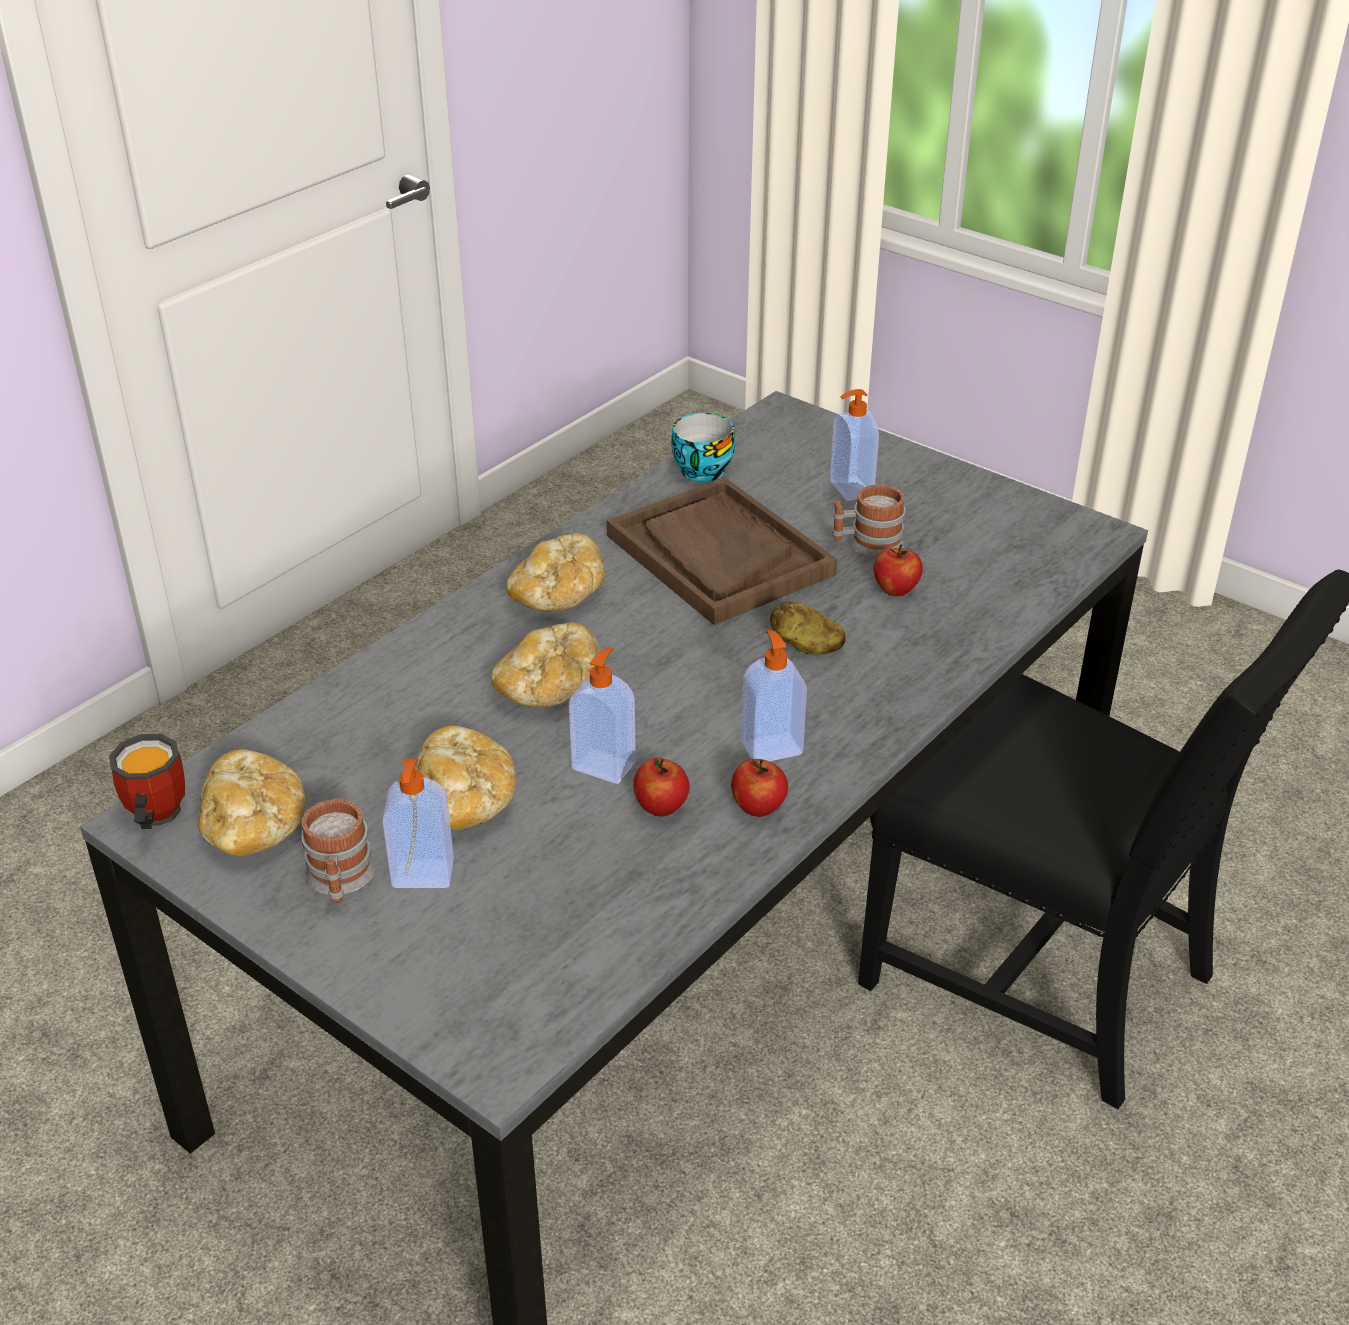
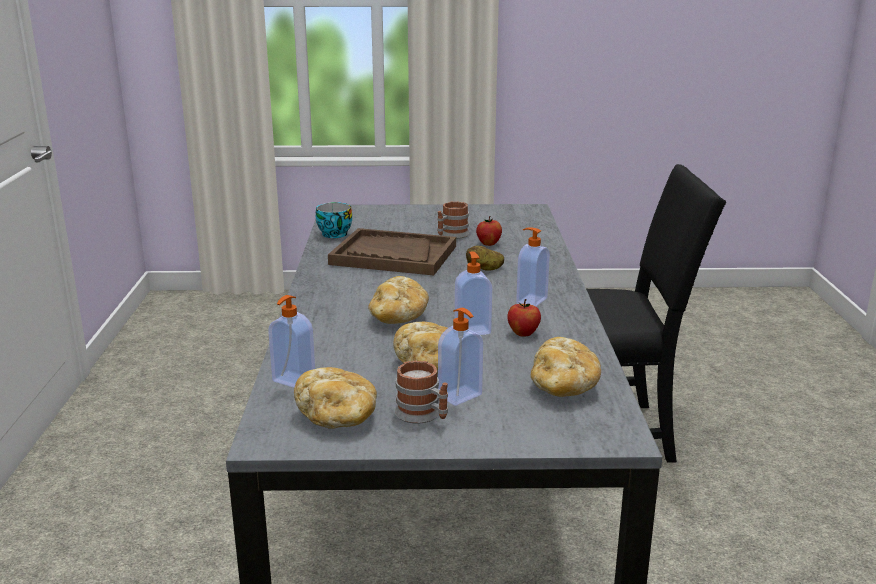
camera: 40 degrees left, 15 degrees down
mug [109,734,185,829] -> none
bread [506,533,605,611] -> bread moved to [531,337,601,397]
apple [731,759,788,817] -> none
soap dispenser [830,389,879,501] -> soap dispenser moved to [268,295,315,388]

